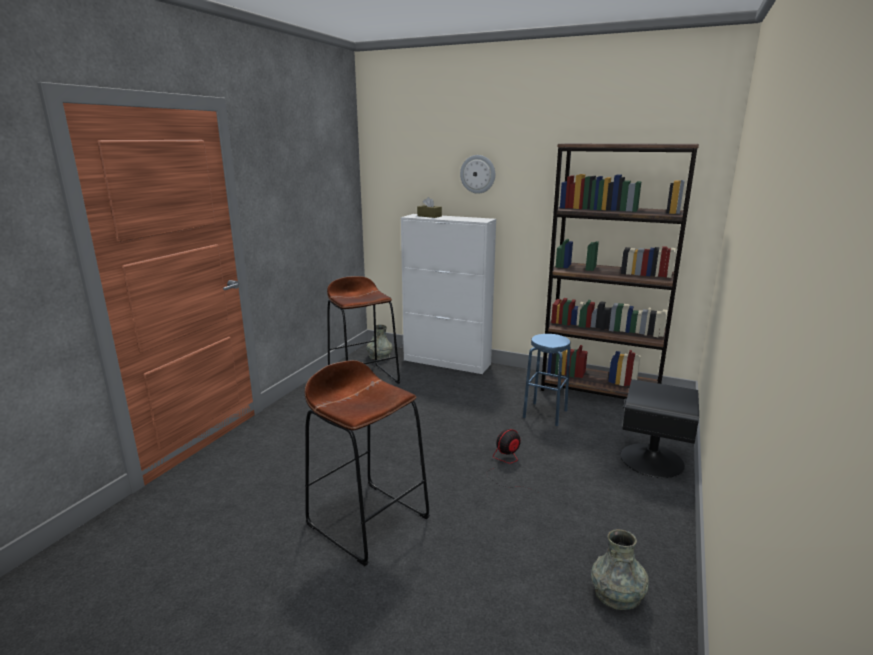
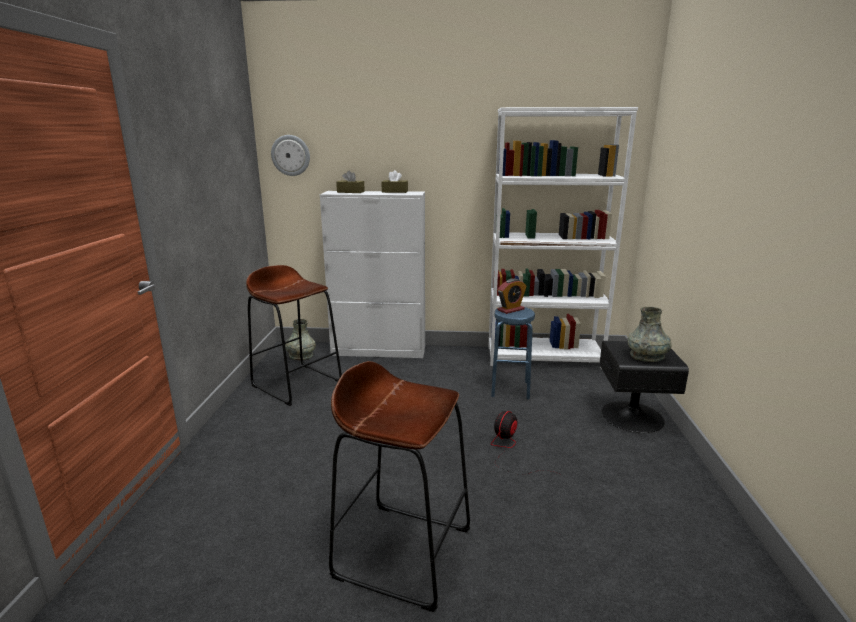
camera: 20 degrees left, 0 degrees up
wall clock [460,155,495,194] -> wall clock moved to [271,135,310,176]
brown bookcase [541,143,699,399] -> white bookcase [488,107,638,369]
grey vase [591,529,649,610] -> grey vase moved to [628,307,672,362]
none -> brown tissue box [382,170,408,193]
none -> alarm clock [498,278,527,314]

